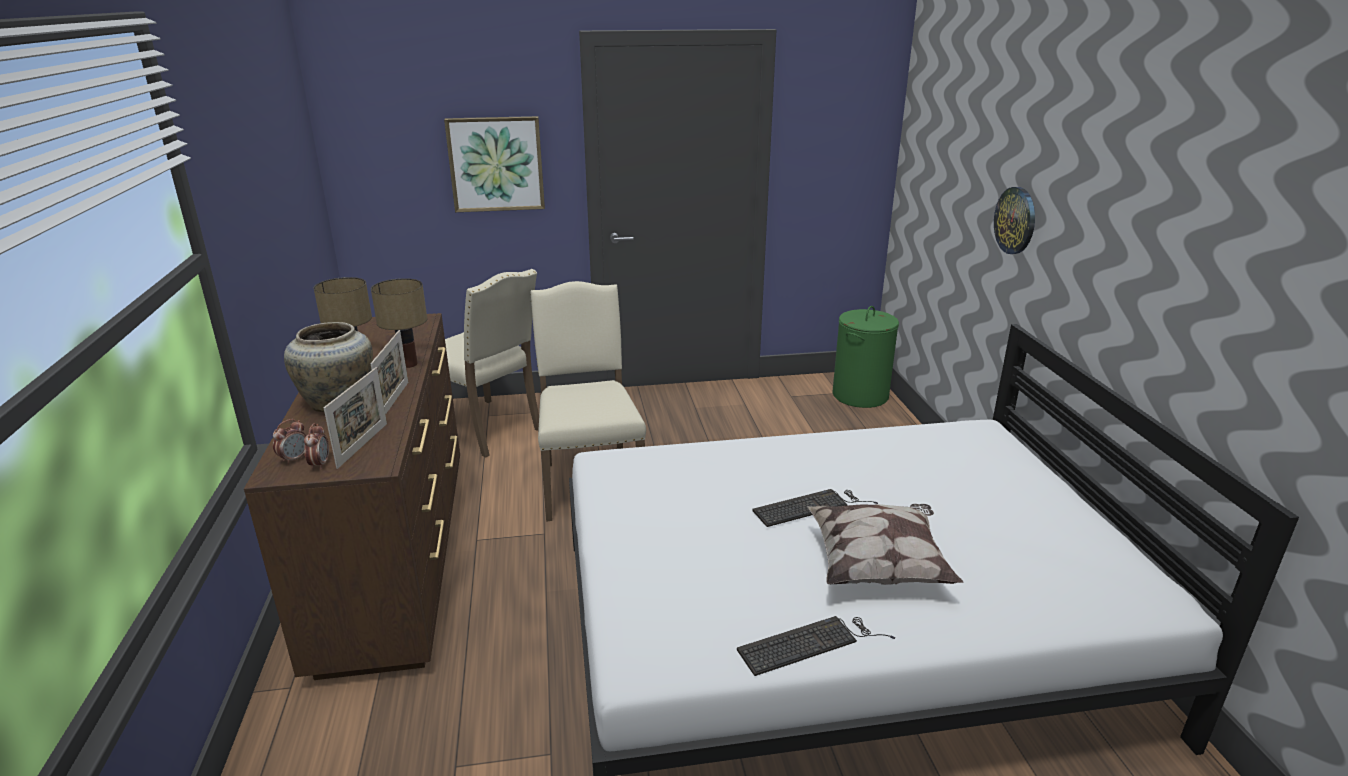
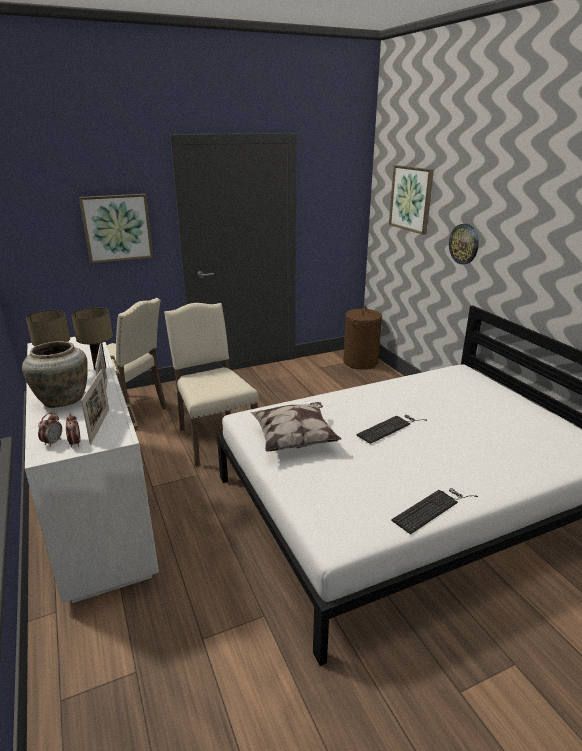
camera: 15 degrees left, 0 degrees up
brown dresser [244,313,460,680] -> white dresser [25,337,159,603]
pillow [807,504,963,585] -> pillow moved to [251,402,342,452]
green laundry basket [832,306,899,408] -> brown laundry basket [343,306,382,370]
none -> picture [389,165,434,235]

